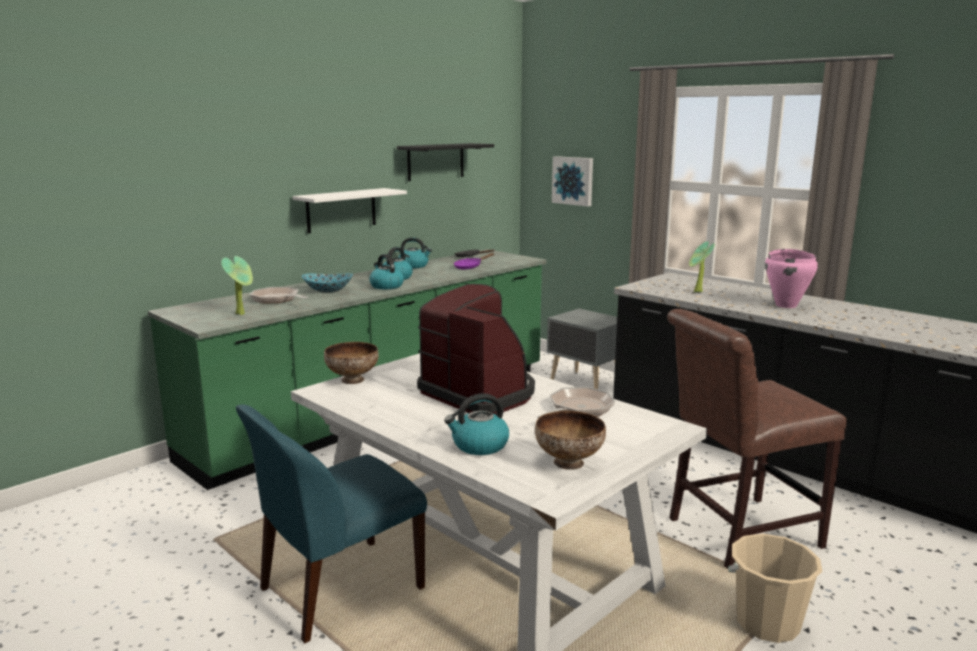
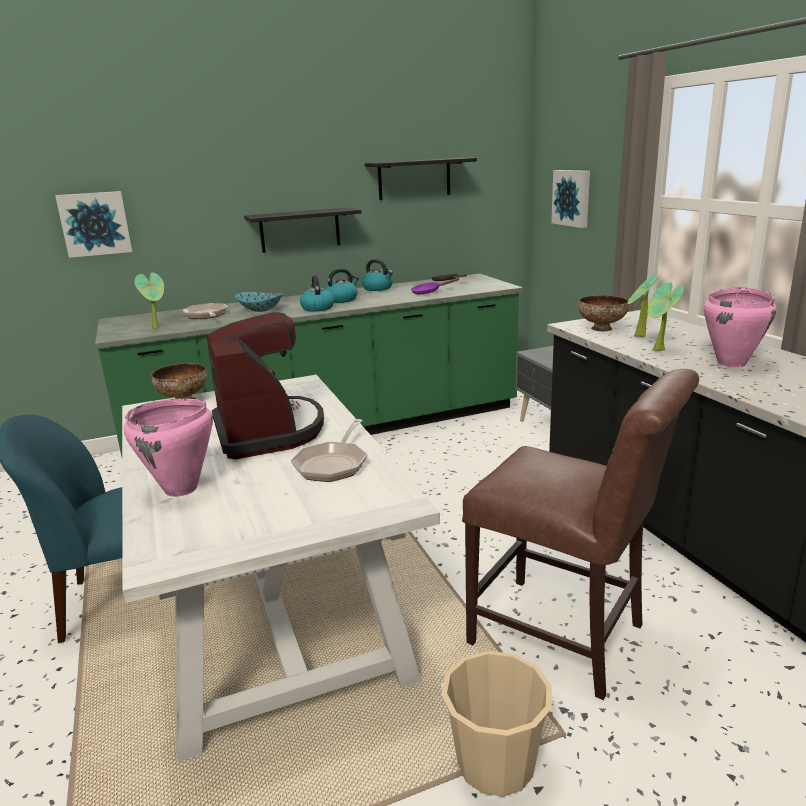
camera: 25 degrees right, 5 degrees up
white shelf [292,188,407,234] -> black shelf [244,207,362,253]
kettle [444,393,509,455] -> pink cooking pot [124,399,213,497]
bowl [535,411,606,470] -> bowl moved to [578,295,629,331]
frying pan [538,387,615,418] -> frying pan turned 135 degrees clockwise [291,419,368,482]
brown chair [667,309,847,569] -> brown chair turned 150 degrees counterclockwise [462,369,699,700]
none -> picture [55,191,132,258]
none -> potted plant [648,282,684,351]

